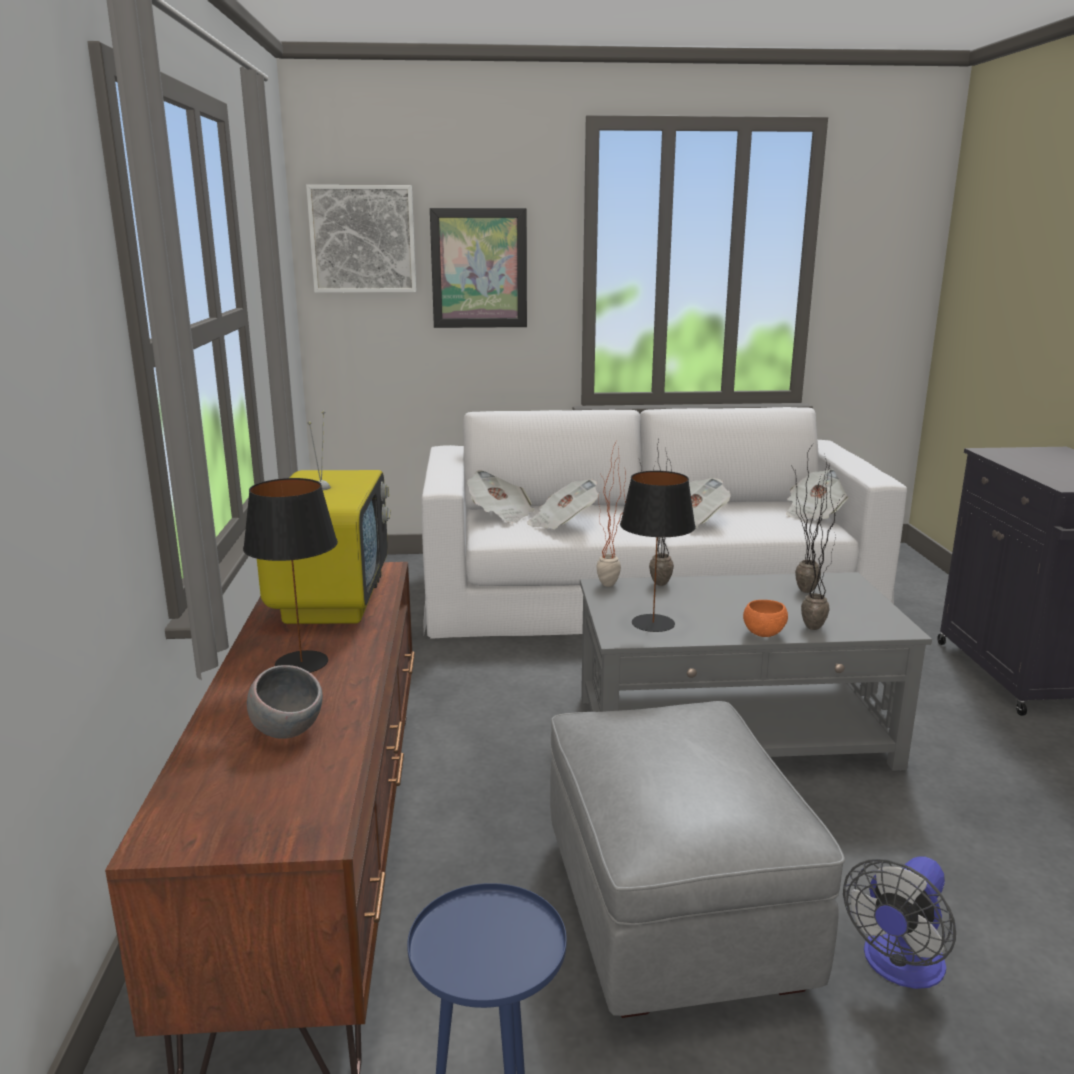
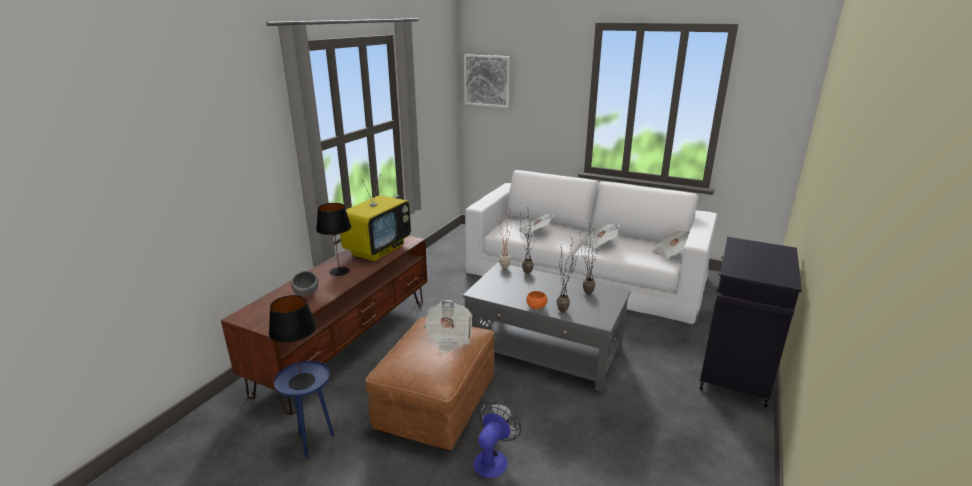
camera: 30 degrees right, 5 degrees up
picture [430,208,527,328] -> none
newspaper [467,470,534,524] -> newspaper moved to [424,300,472,353]
grey ottoman [550,701,845,1018] -> brown ottoman [365,317,494,451]
black table lamp [620,471,696,632] -> black table lamp moved to [269,295,317,390]
fan [843,856,956,989] -> fan turned 135 degrees clockwise [473,401,521,478]

